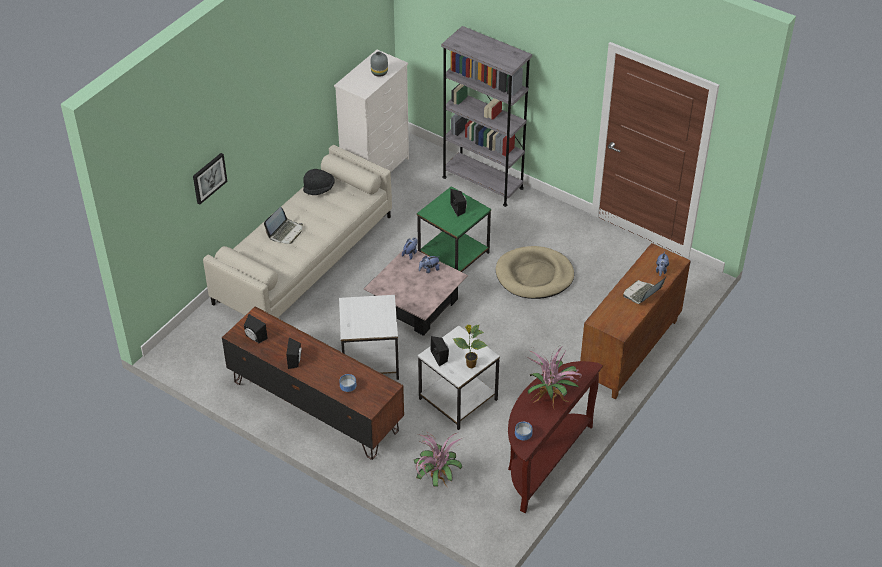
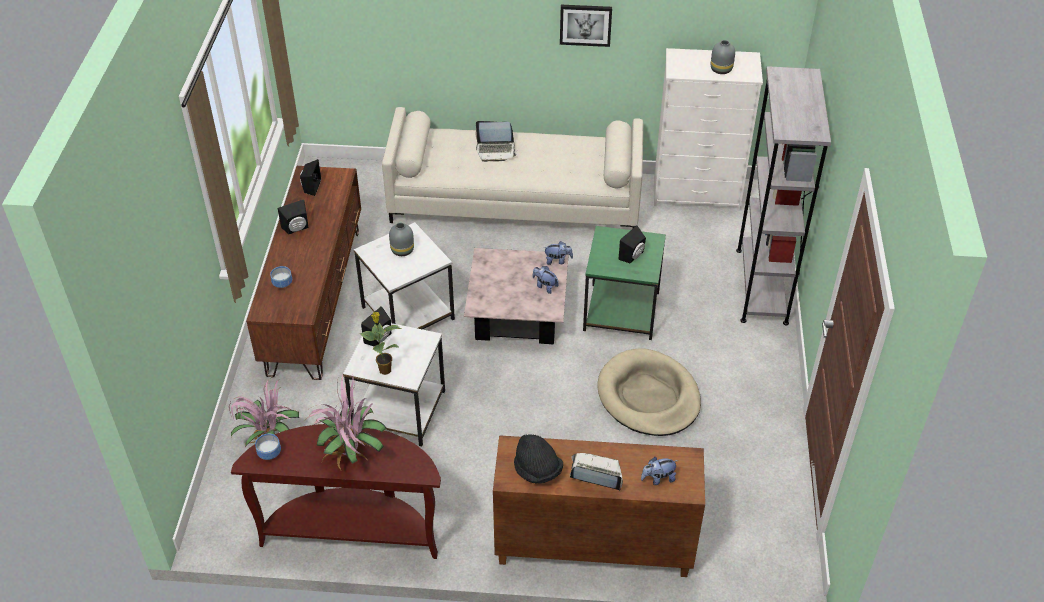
camera: 60 degrees right, 0 degrees up
picture [193,153,228,205] -> picture moved to [560,5,612,47]
black hat [303,169,335,195] -> black hat moved to [514,434,563,484]
none -> grey vase [389,223,414,256]

